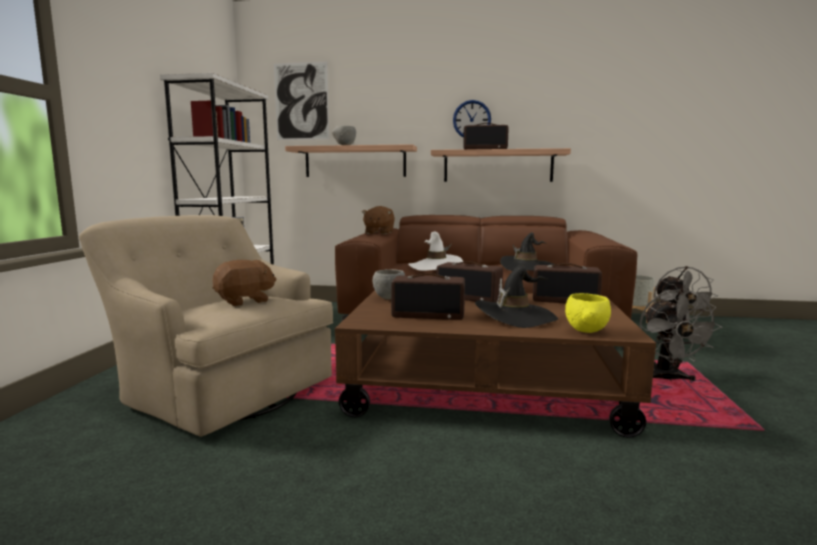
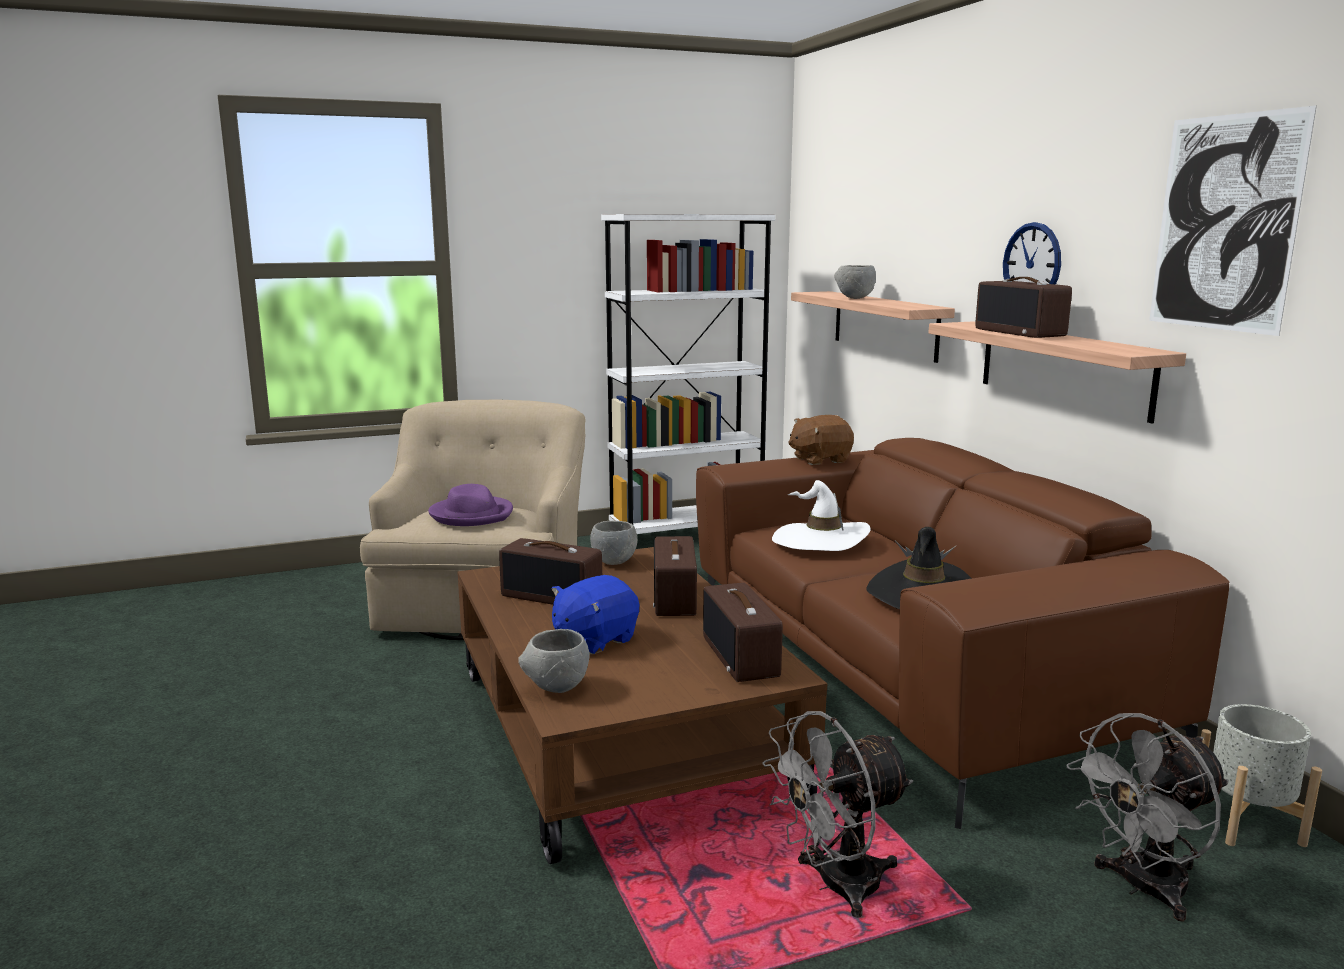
camera: 60 degrees right, 5 degrees up
brown plush toy [212,260,276,306] -> purple hat [428,484,513,526]
picture [274,62,329,140] -> picture moved to [1149,105,1317,336]
radio [391,273,465,320] -> radio turned 45 degrees counterclockwise [499,538,602,605]
black hat [475,265,558,328] -> blue plush toy [551,575,639,654]
yellow bowl [565,293,611,333] -> grey bowl [518,629,589,693]

